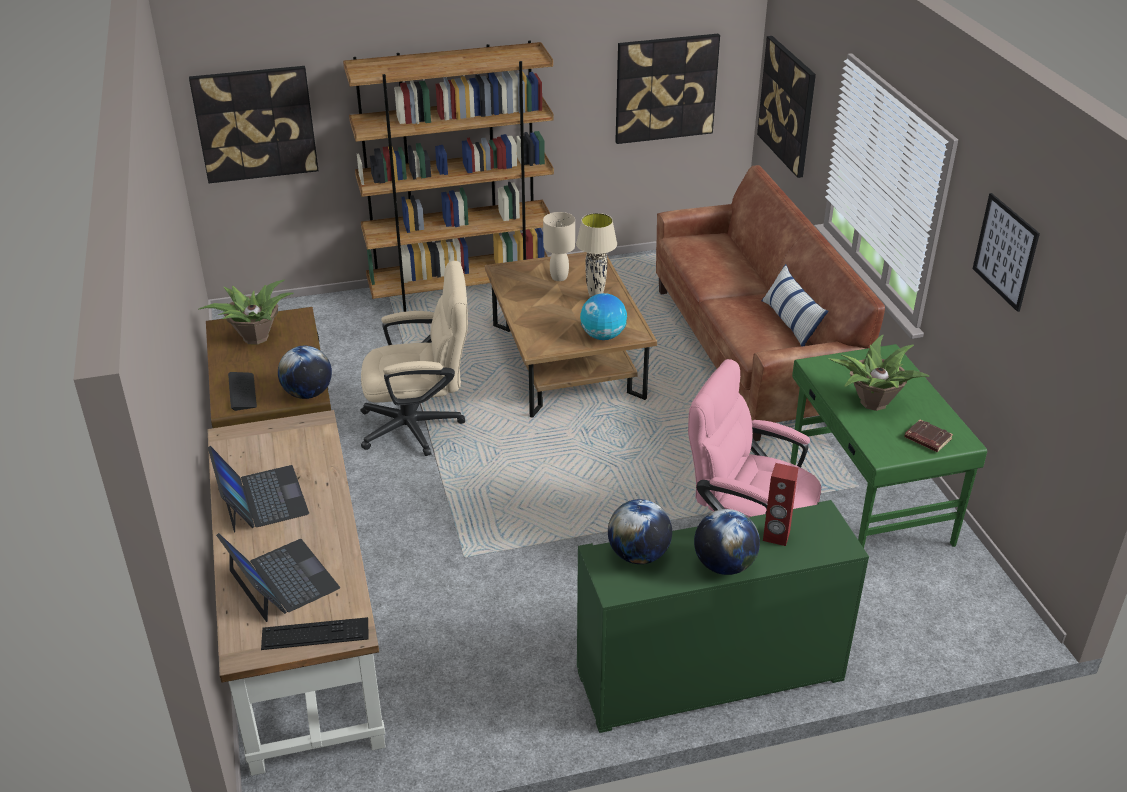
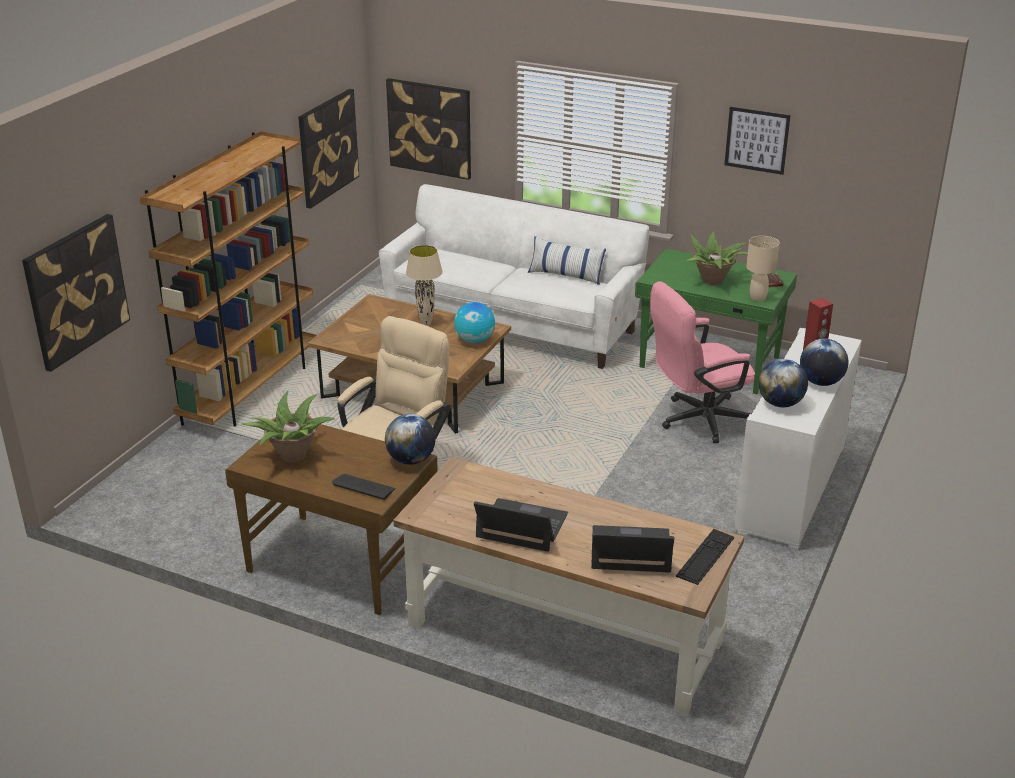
camera: 50 degrees left, 5 degrees down
beige table lamp [543,212,575,281] -> beige table lamp moved to [746,236,780,301]
green cabinet [577,500,869,733] -> white cabinet [734,328,861,550]
brown sofa [656,165,885,441] -> white sofa [379,184,649,369]

